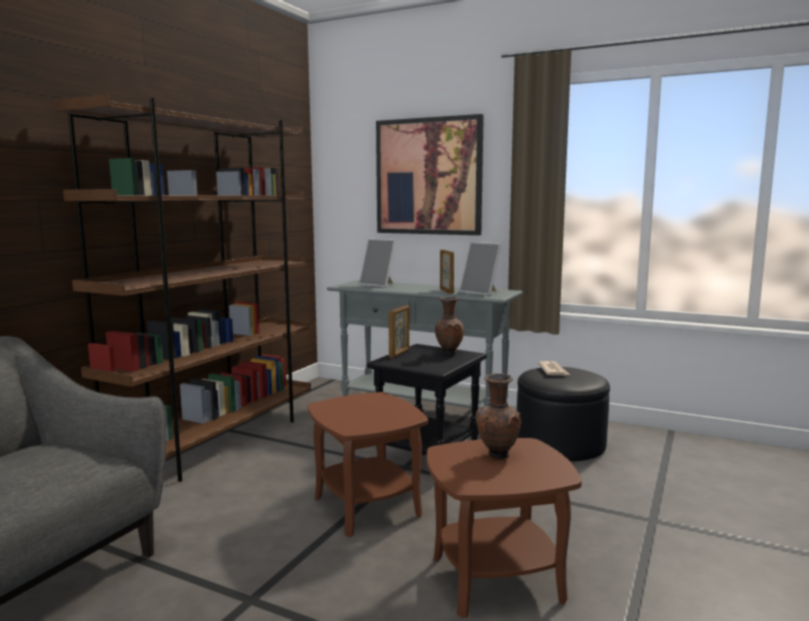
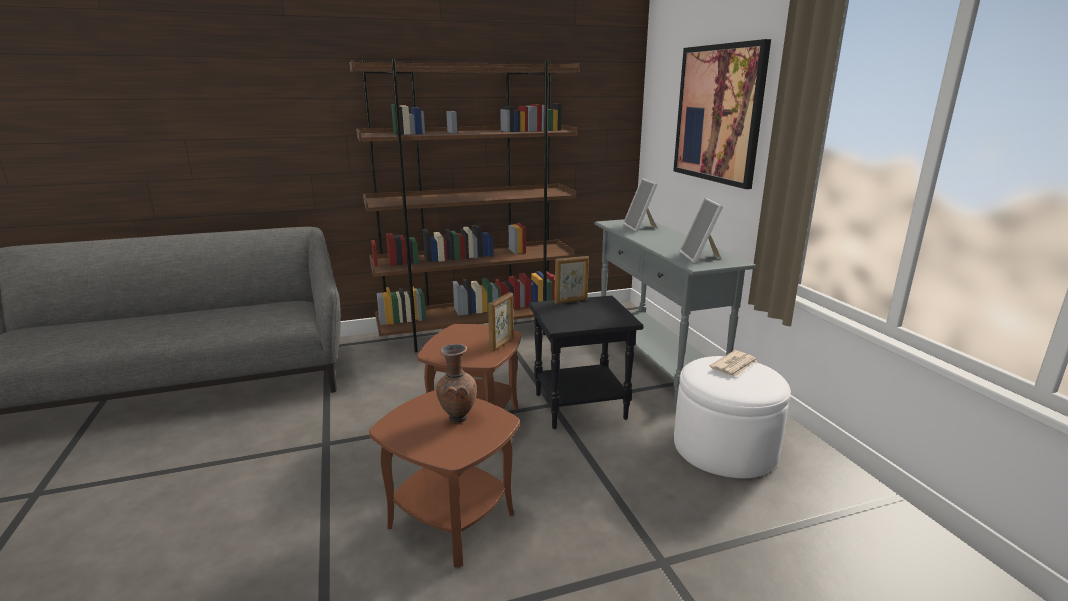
camera: 45 degrees right, 10 degrees up
brown vase [435,297,464,355] -> none
picture frame [440,249,454,294] -> picture frame moved to [488,292,514,352]
black ottoman [517,367,610,462] -> white ottoman [674,356,791,478]

